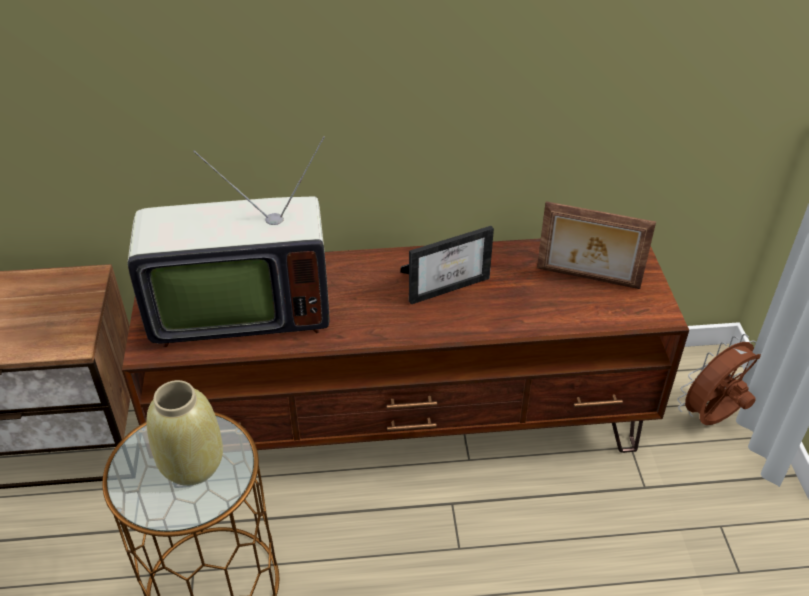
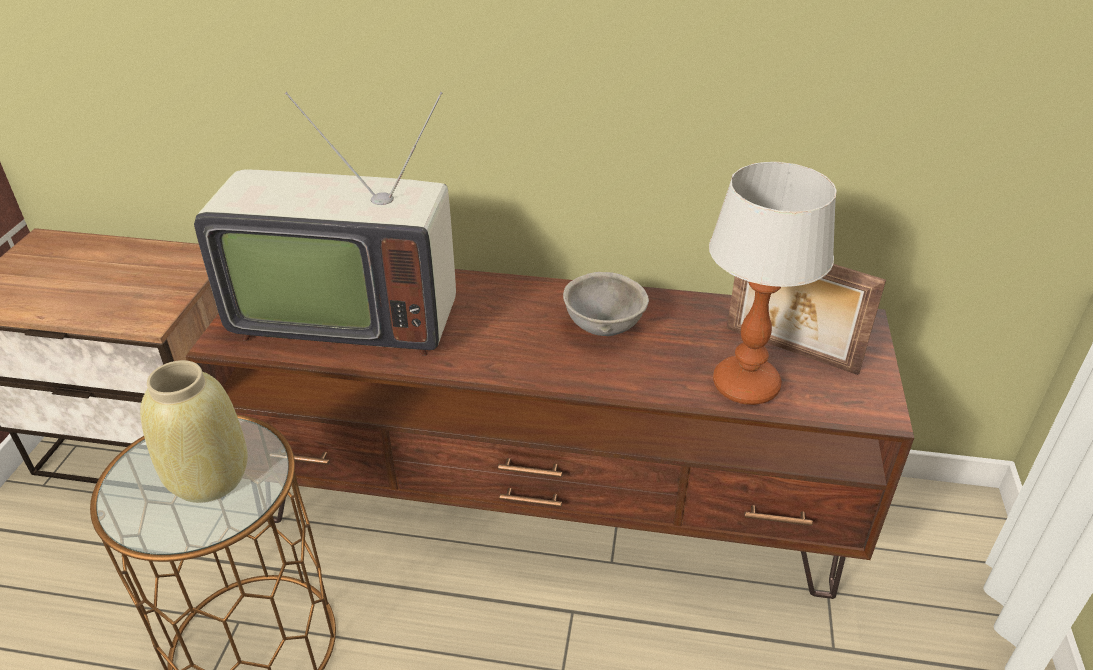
camera: 15 degrees right, 5 degrees down
picture frame [400,226,494,304] -> grey bowl [563,272,649,336]
brown fan [677,334,761,425] -> none
none -> table lamp [709,162,837,405]

